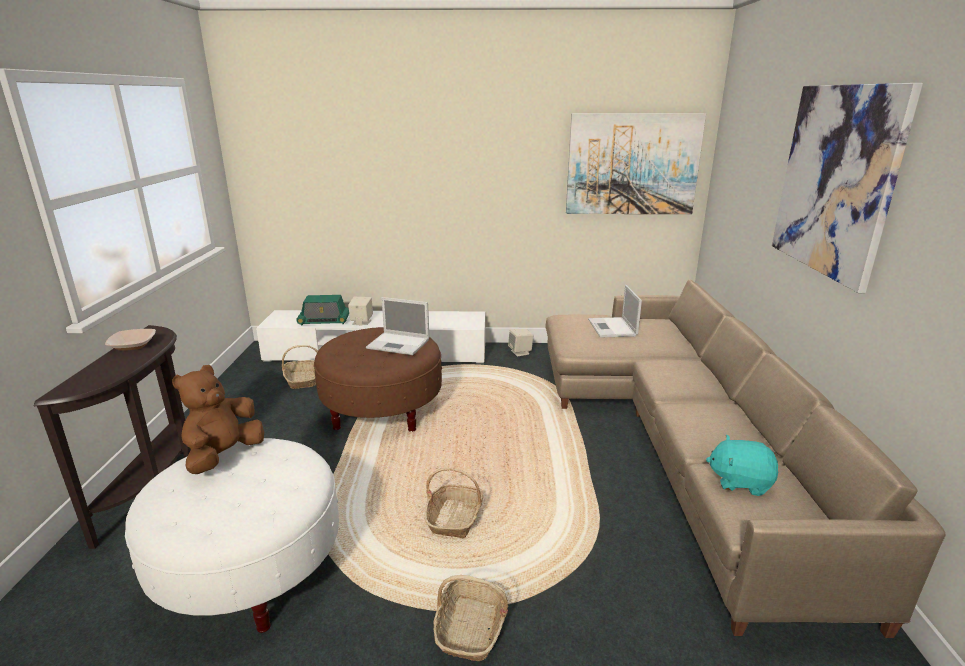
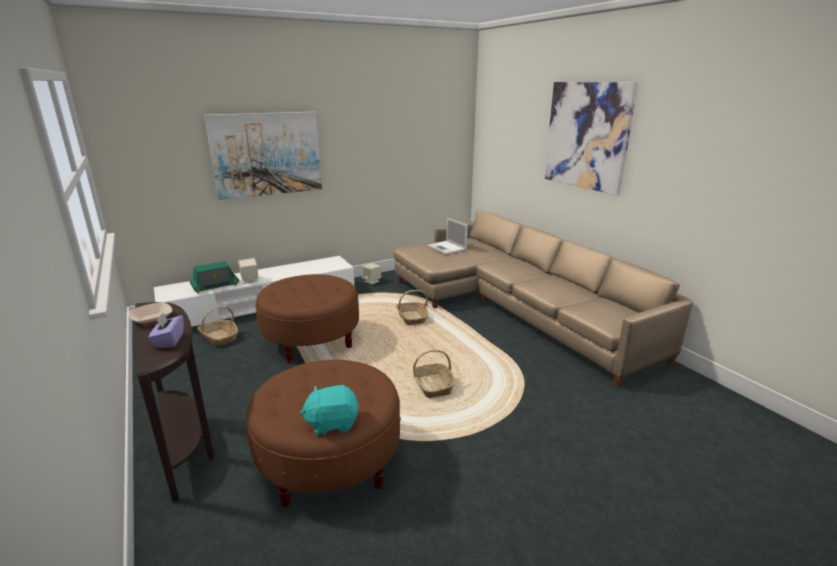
camera: 30 degrees left, 0 degrees up
white ottoman [125,438,339,633] -> brown ottoman [246,359,401,507]
brown plush toy [172,365,264,474] -> none
laptop [366,297,429,355] -> none
basket [433,575,508,661] -> basket moved to [396,290,428,325]
picture [566,113,706,214] -> picture moved to [204,112,322,200]
turquoise plush toy [706,435,778,496] -> turquoise plush toy moved to [300,385,359,436]
none -> purple tissue box [149,313,184,348]

